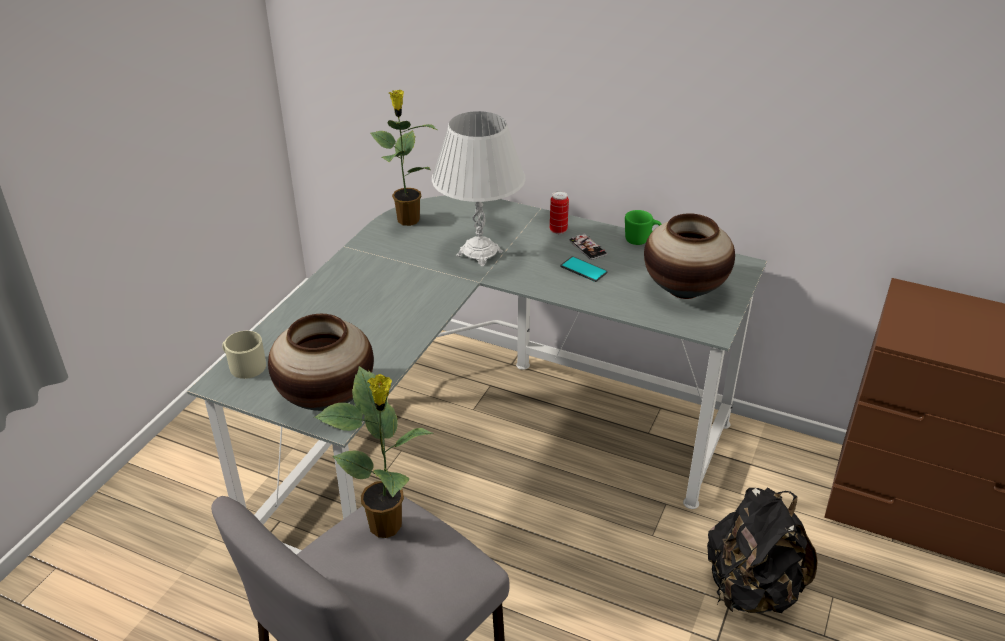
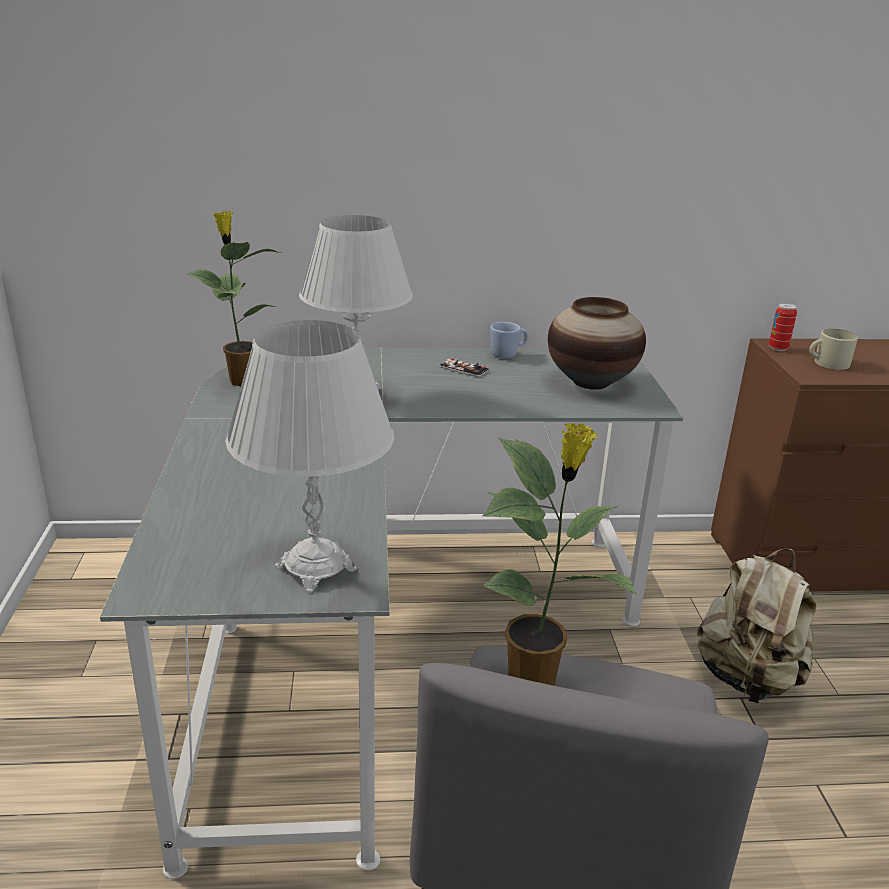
camera: 30 degrees left, 10 degrees down
beige mug [222,331,266,379] -> beige mug moved to [809,329,858,370]
vase [268,314,374,411] -> white table lamp [225,320,394,592]
can [550,191,569,234] -> can moved to [769,303,797,351]
phone [560,256,607,282] -> none
green mug [625,210,661,245] -> blue mug [490,322,528,358]
black backpack [707,487,818,613] -> beige backpack [697,549,816,703]

